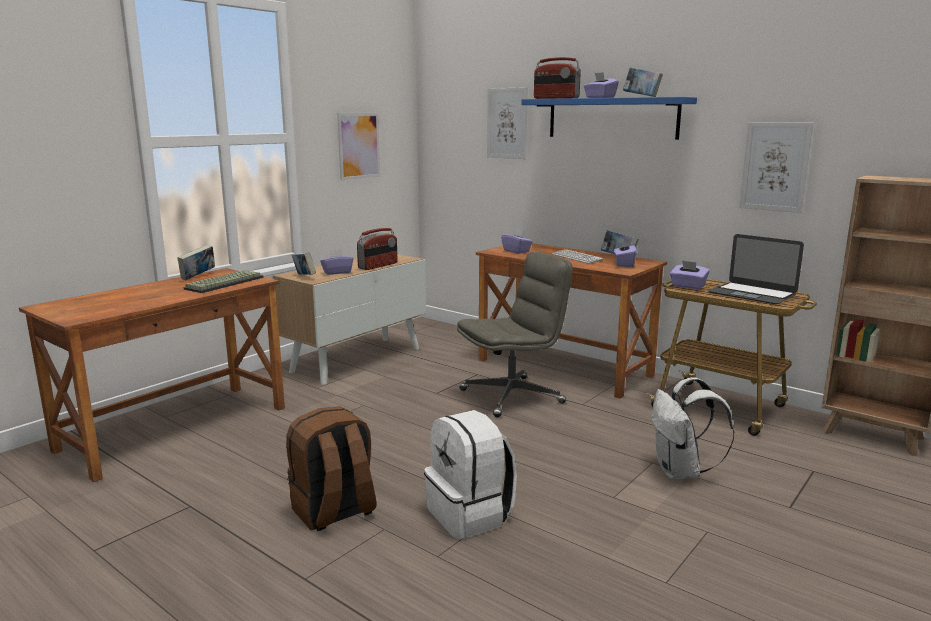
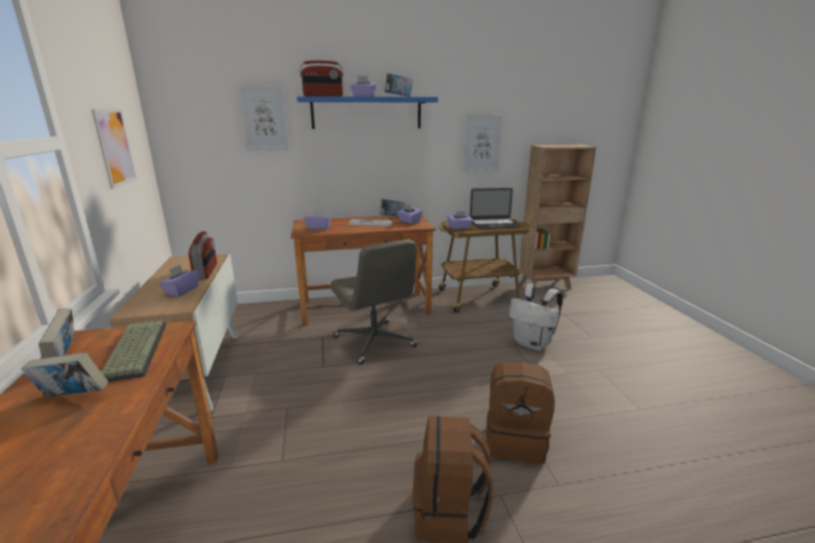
camera: 50 degrees left, 5 degrees up
book [292,252,316,275] -> book moved to [21,352,108,397]
white backpack [424,410,517,539] -> brown backpack [486,361,555,464]
grey office chair [457,252,573,417] -> grey office chair turned 135 degrees clockwise [330,239,418,364]

